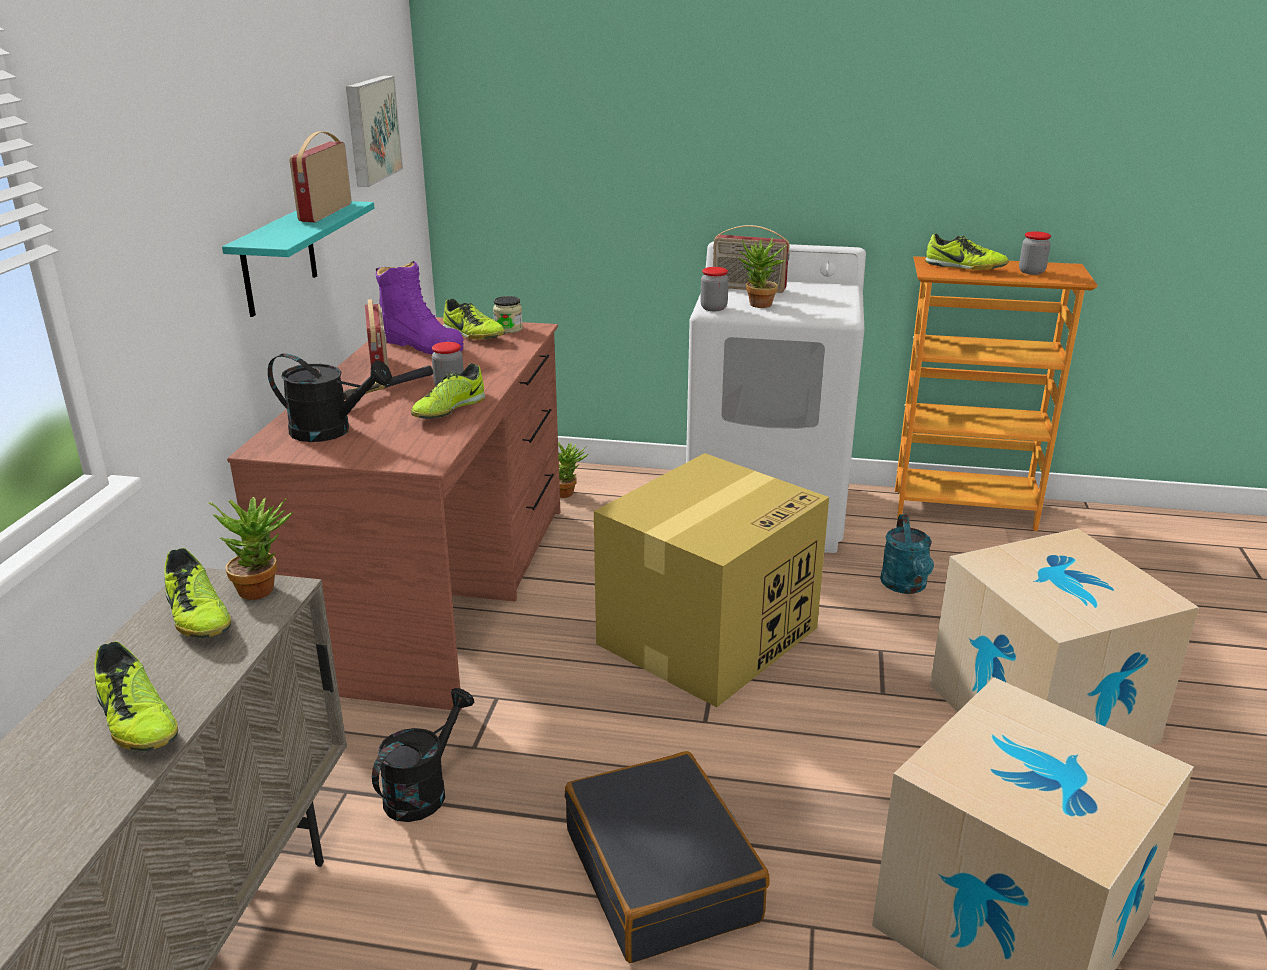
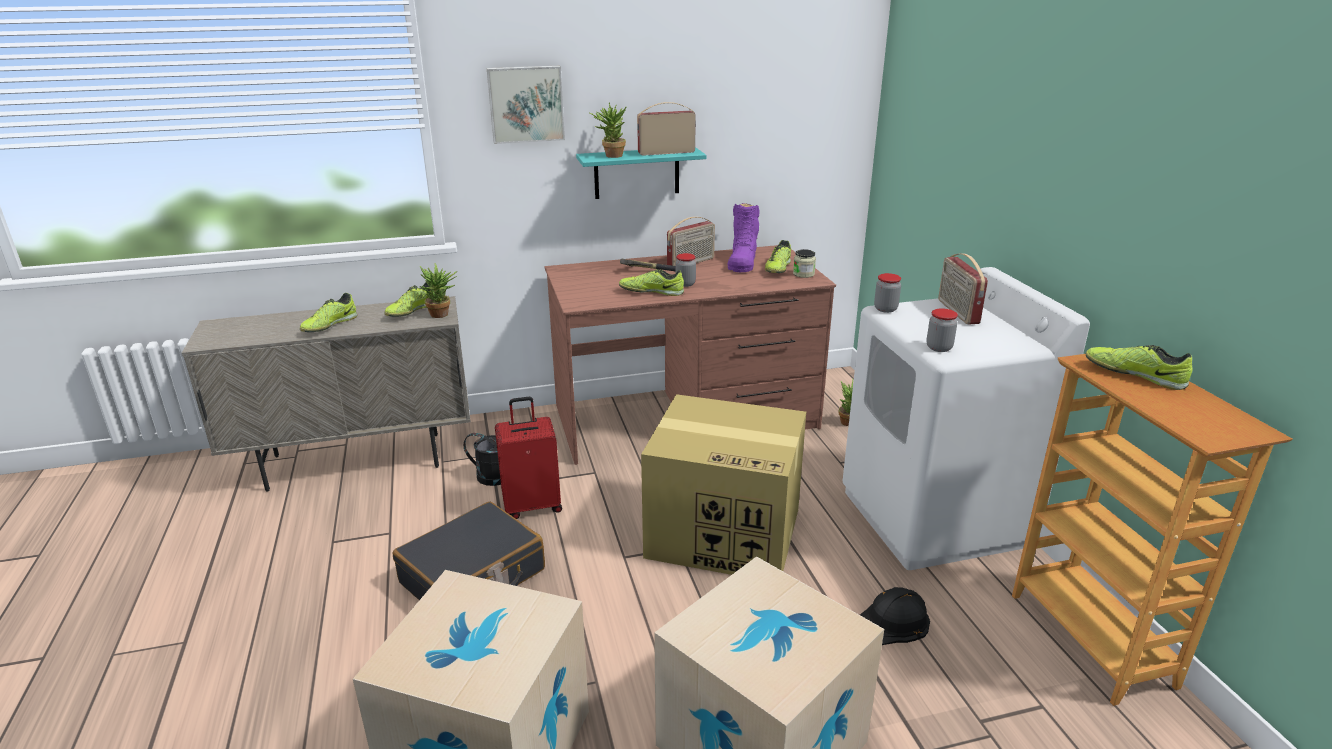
camera: 65 degrees right, 0 degrees up
black watering can [268,353,392,442] -> none
picture [346,76,403,187] -> picture moved to [487,66,565,144]
potted plant [738,238,788,308] -> potted plant moved to [590,103,627,158]
turquoise watering can [880,514,934,594] -> black hard hat [860,587,930,645]
shoe [925,233,1009,270] -> shoe turned 120 degrees clockwise [1086,345,1192,390]
jar [1019,231,1051,275] -> jar moved to [927,308,958,352]
none -> red suitcase [495,397,562,519]

